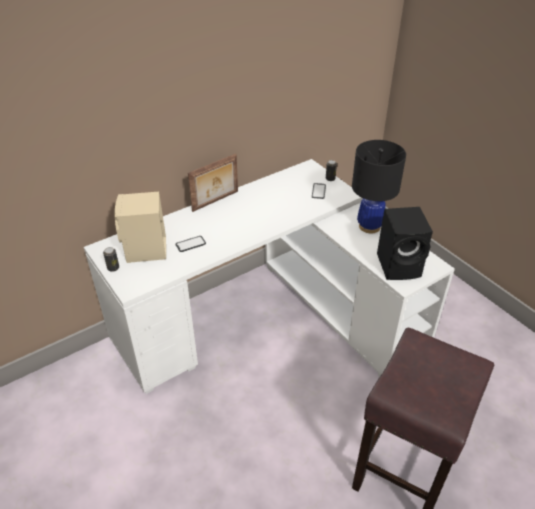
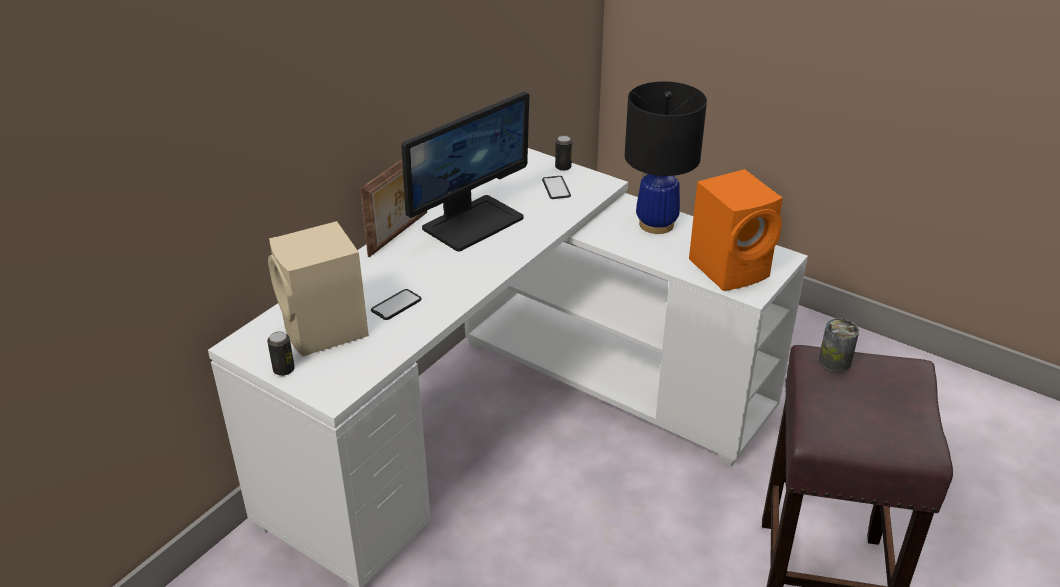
camera: 20 degrees left, 5 degrees down
black speaker [377,207,433,280] -> orange speaker [689,169,783,291]
none -> monitor [401,92,529,251]
none -> can [819,318,859,372]

